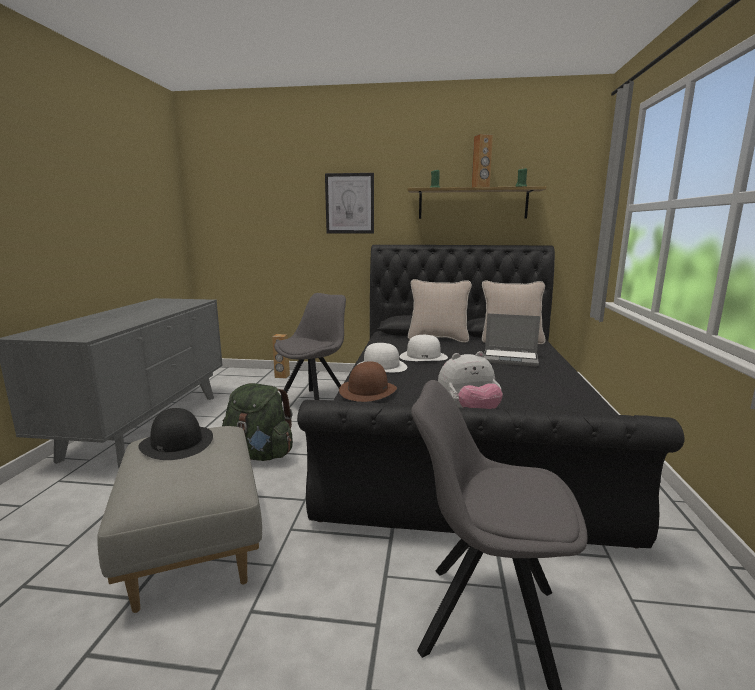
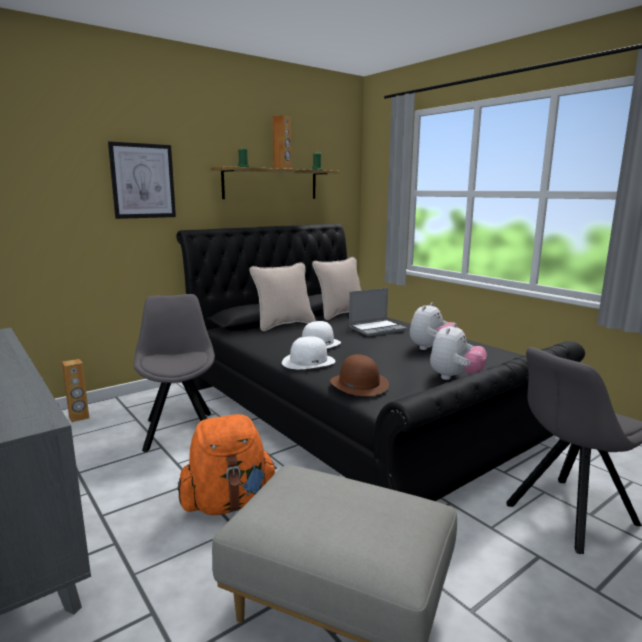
camera: 45 degrees left, 0 degrees up
black hat [138,408,213,460] -> none
green backpack [222,383,293,461] -> orange backpack [178,414,277,515]
none -> plush toy [410,302,458,350]

